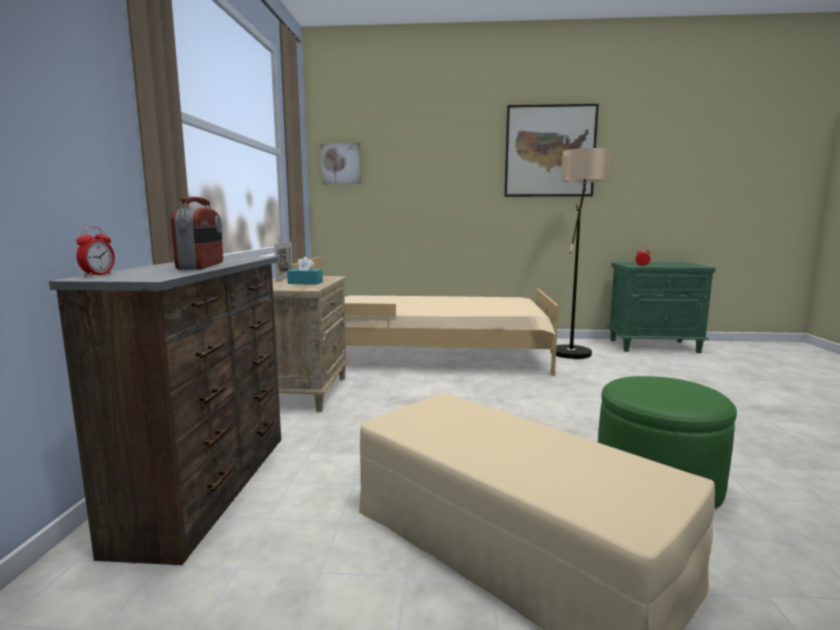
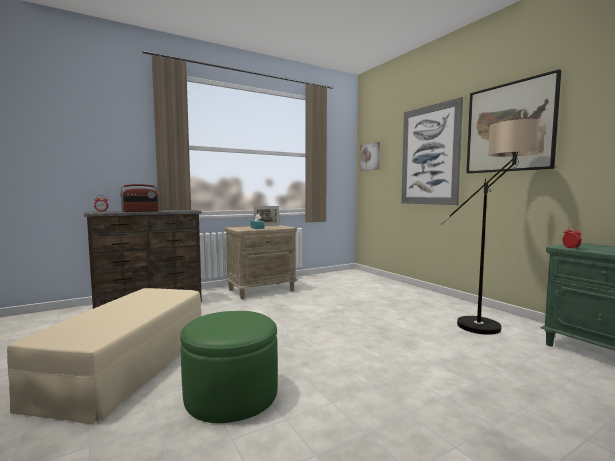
camera: 55 degrees right, 5 degrees down
beige bed [293,256,559,376] -> none
none -> picture [401,97,463,205]

